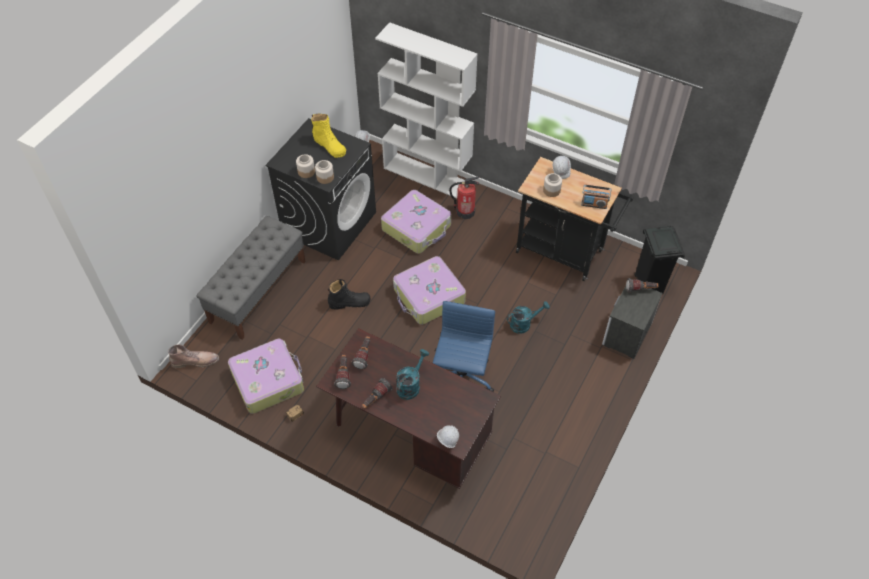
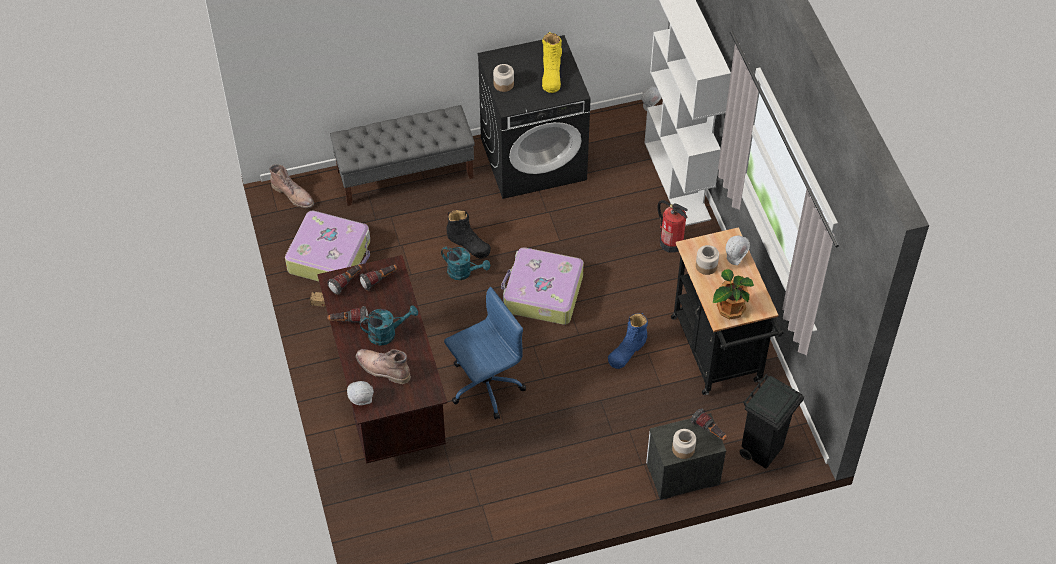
camera: 45 degrees right, 0 degrees up
jar [315,160,334,184] -> jar moved to [672,429,696,459]
suitcase [381,190,451,253] -> none
turquoise watering can [507,301,550,334] -> turquoise watering can moved to [441,246,490,280]
radio [581,185,611,209] -> potted plant [713,269,754,320]
none -> brown boot [356,349,411,384]
none -> blue boot [608,312,648,369]

